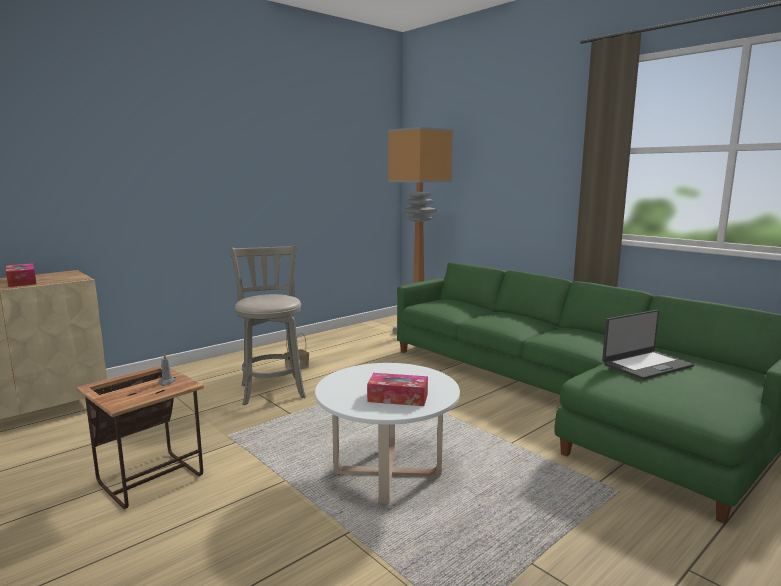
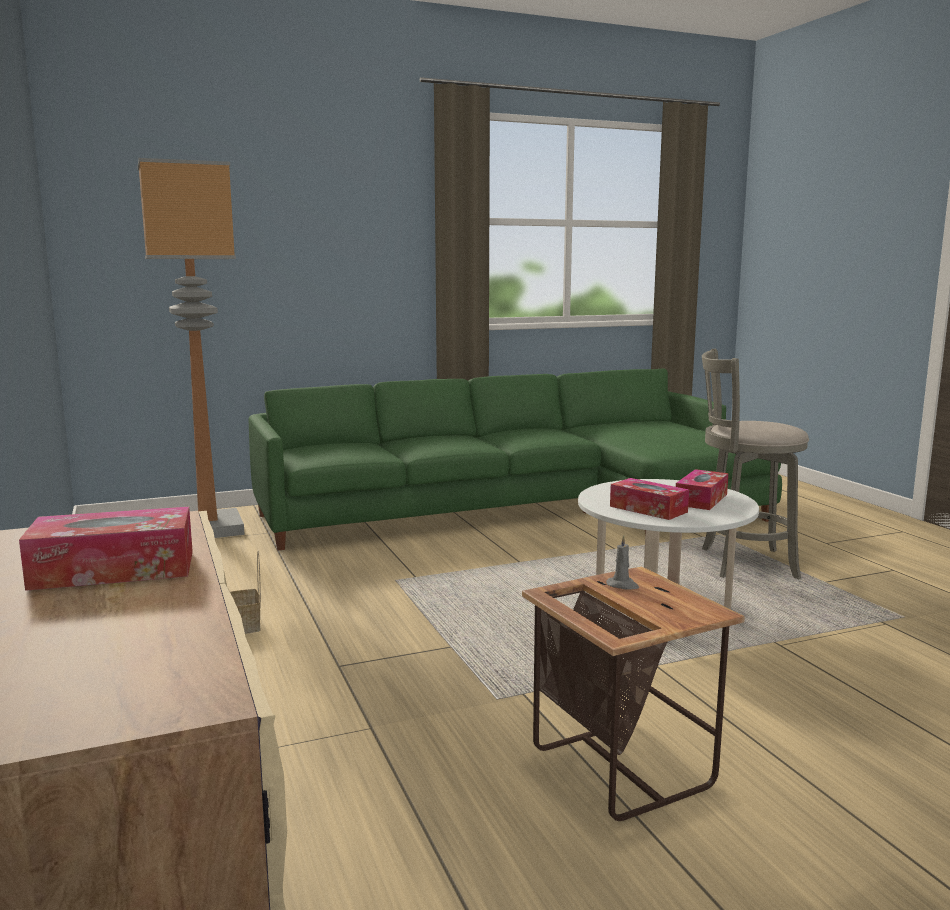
camera: 70 degrees left, 0 degrees up
grey stool [230,245,306,405] -> grey stool moved to [702,349,809,579]
laptop [602,310,694,380] -> none
none -> tissue box [610,478,689,520]

